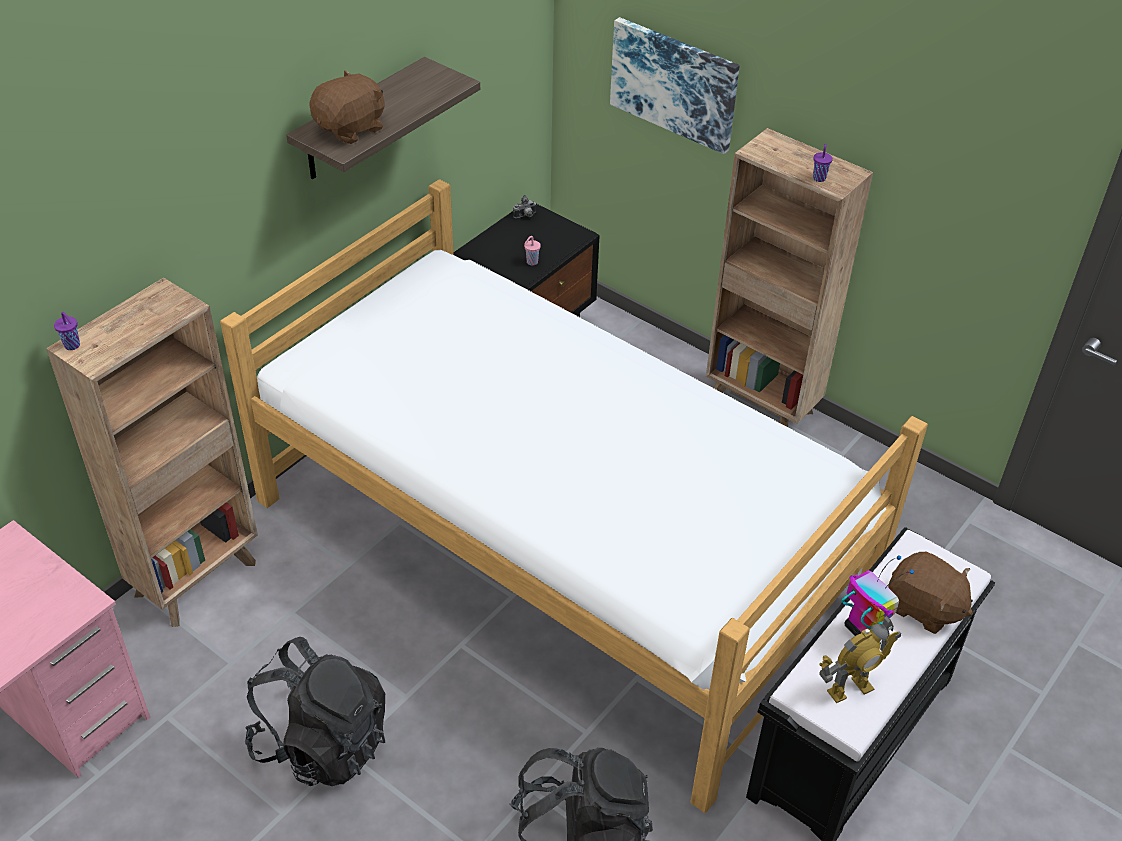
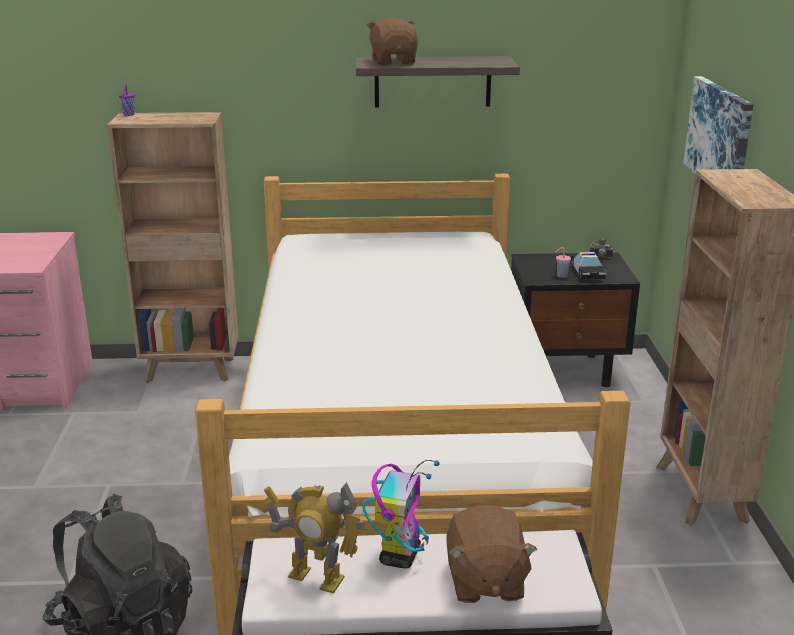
camera: 50 degrees right, 20 degrees down
black backpack [245,637,385,786] -> none
brown plush toy [309,70,385,144] -> brown plush toy turned 105 degrees counterclockwise [367,18,418,65]
purple cup [813,144,833,182] -> none
none -> toy car [571,252,606,280]

